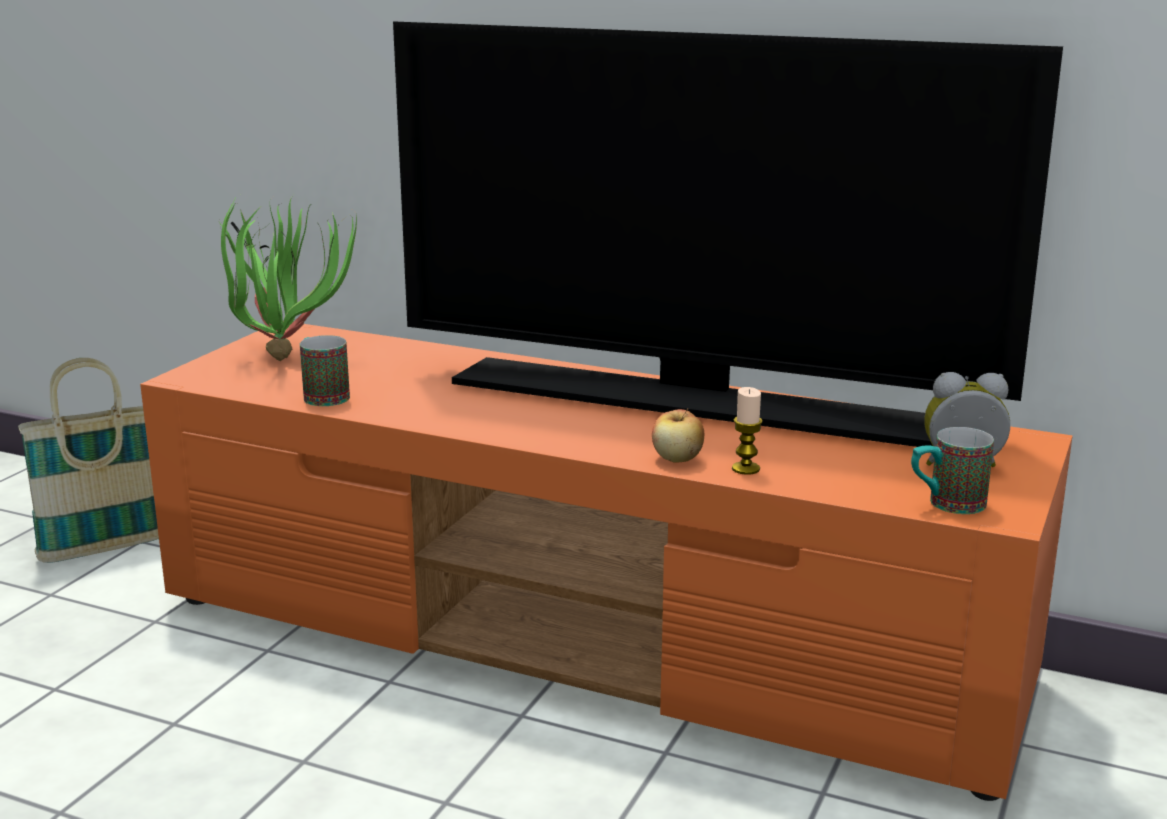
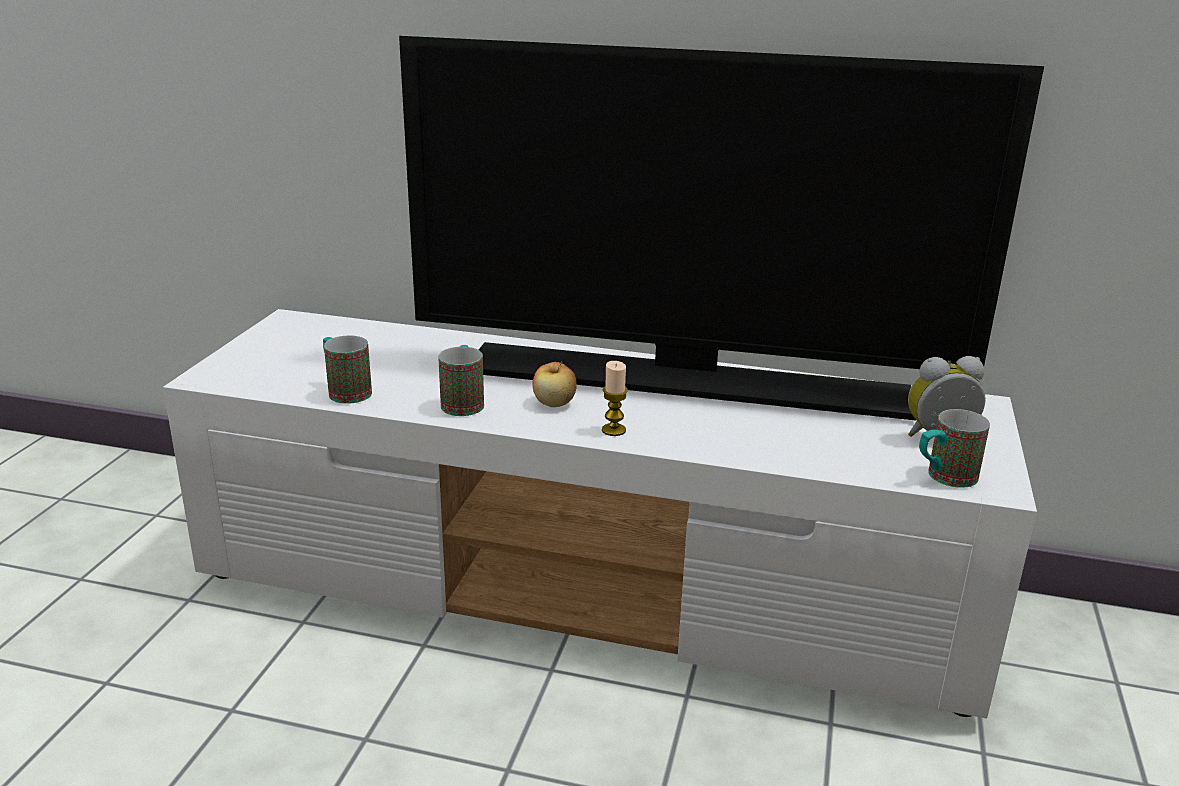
camera: 10 degrees left, 5 degrees up
basket [18,358,159,563] -> none
orange tv stand [140,324,1073,801] -> white tv stand [163,309,1037,719]
potted plant [219,195,357,361] -> none
apple [652,408,704,462] -> apple moved to [532,361,577,407]
candle [732,387,763,475] -> candle moved to [602,361,628,436]
none -> mug [438,345,484,416]

